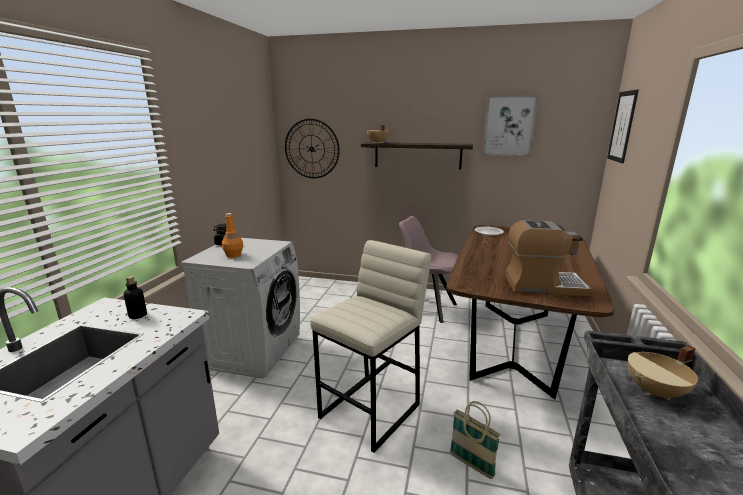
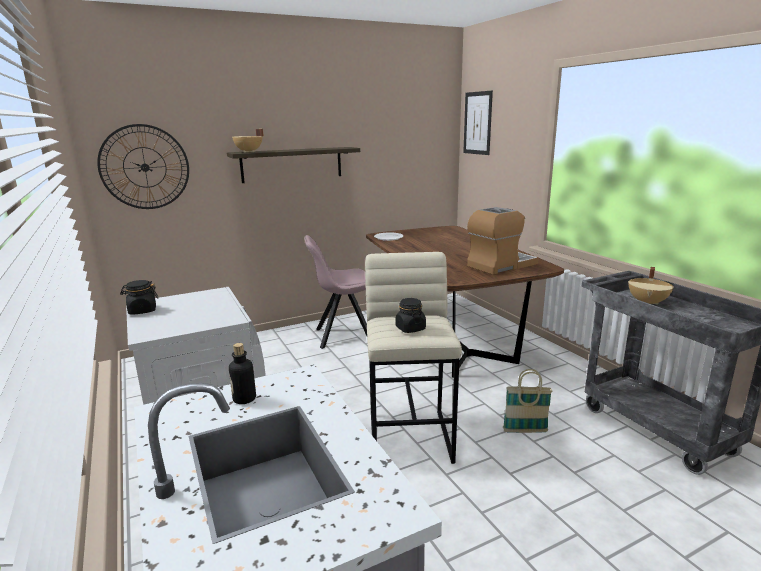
camera: 40 degrees left, 0 degrees up
orange bottle [222,213,243,258] -> none
picture [483,95,538,157] -> none
none -> black jar [395,298,426,333]

